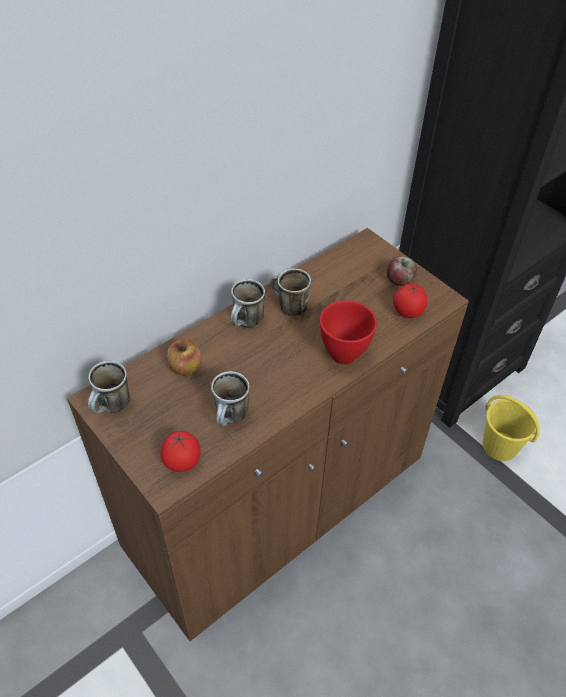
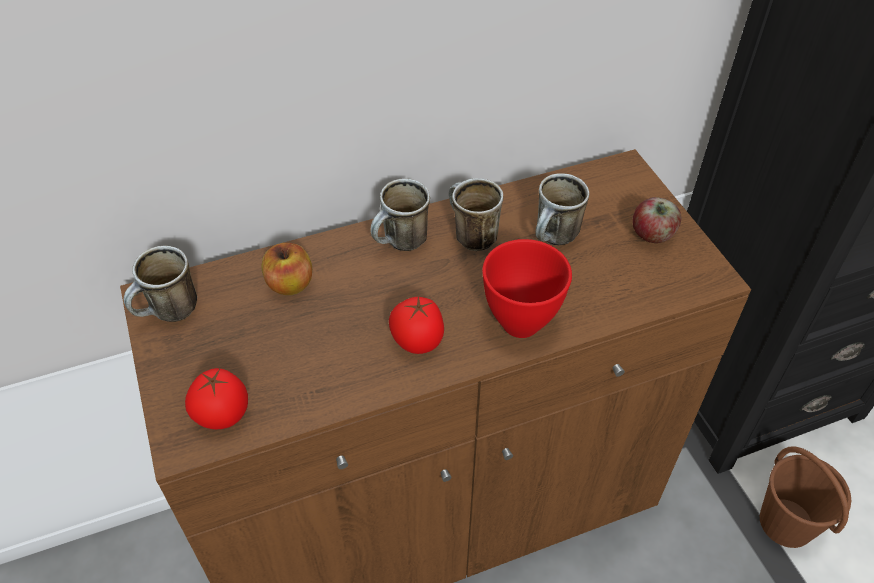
camera: 20 degrees right, 0 degrees up
mug [211,371,250,427] -> mug moved to [535,173,589,245]
tomato [393,283,427,318] -> tomato moved to [389,295,444,354]
yellow bucket [483,395,540,461] -> brown bucket [760,446,851,548]

